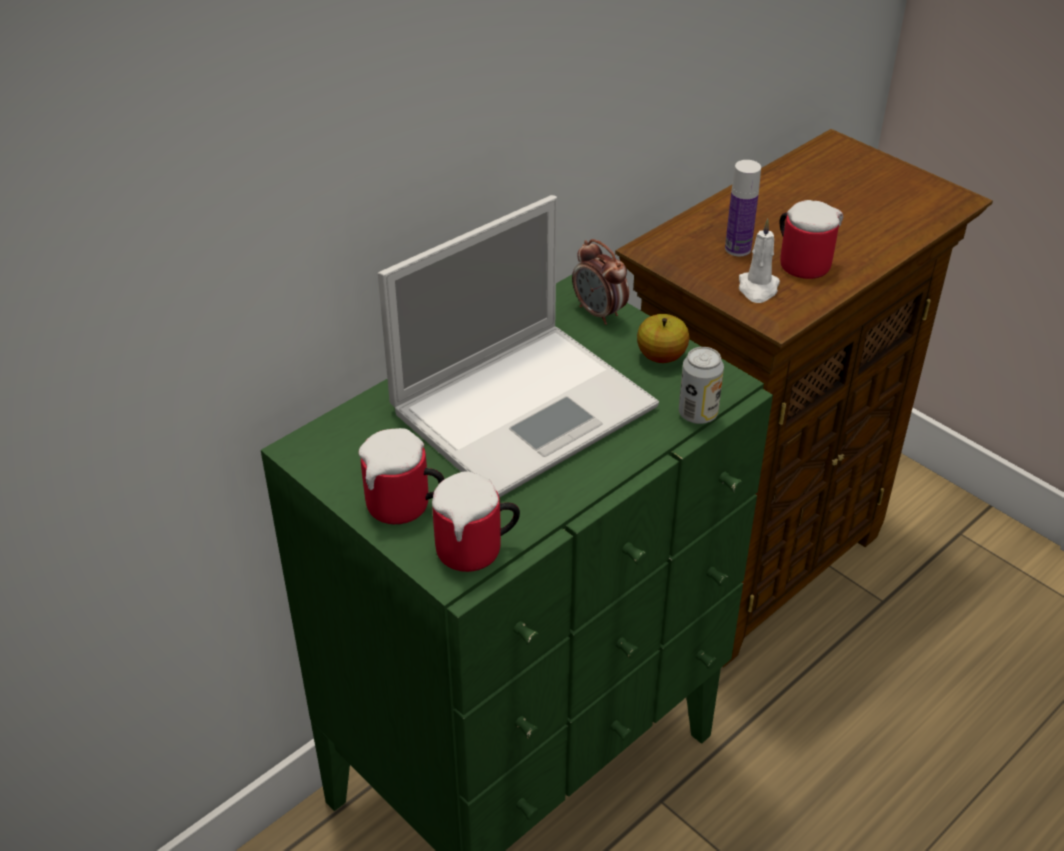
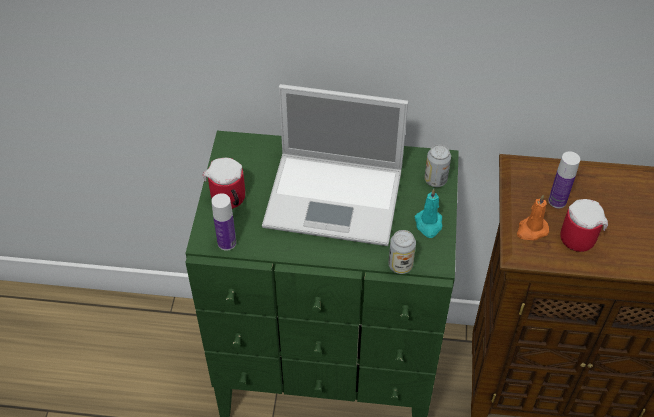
camera: 50 degrees right, 10 degrees up
mug [432,471,520,572] -> bottle [211,193,236,251]
alarm clock [572,239,629,325] -> can [425,144,451,187]
apple [637,314,689,363] -> turquoise candle [415,189,443,238]
white candle [739,219,780,303] -> orange candle [517,195,549,241]

